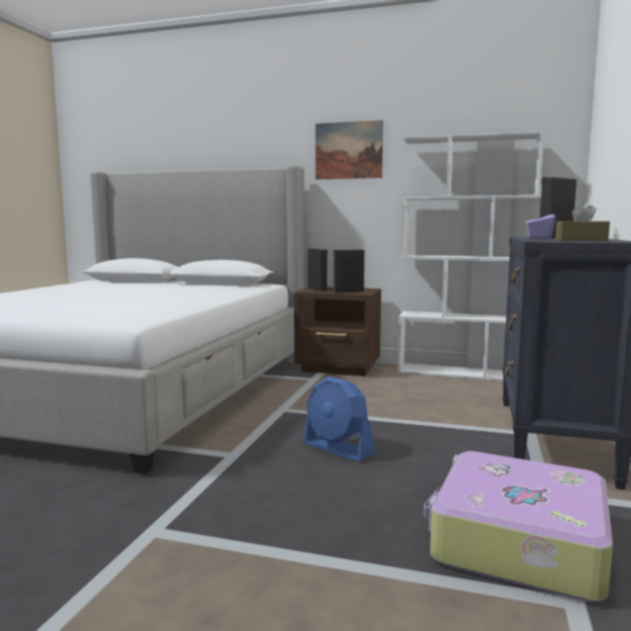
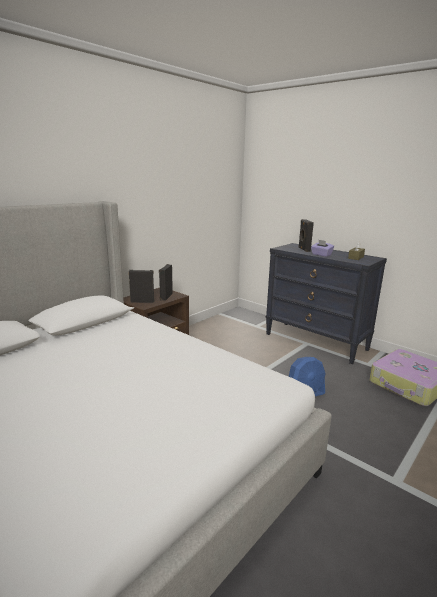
camera: 65 degrees left, 10 degrees up
picture [315,120,383,180] -> none
white bookcase [397,130,545,381] -> none

